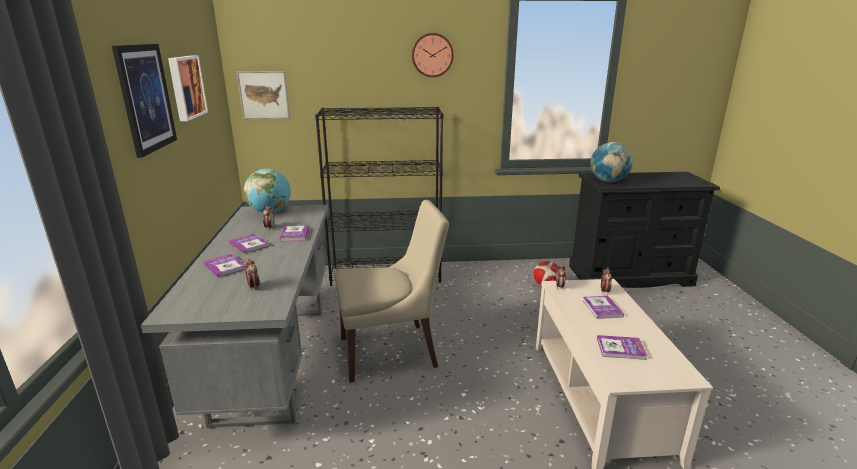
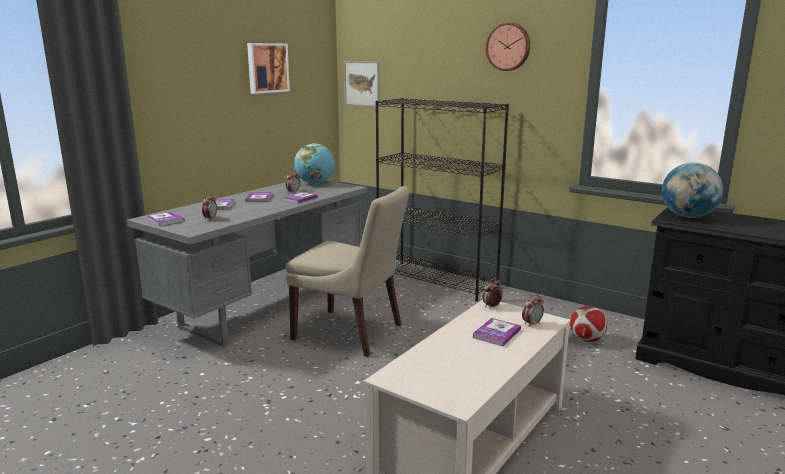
camera: 40 degrees right, 5 degrees down
picture [112,44,177,158] -> none
book [597,335,648,360] -> book moved to [145,212,185,226]

